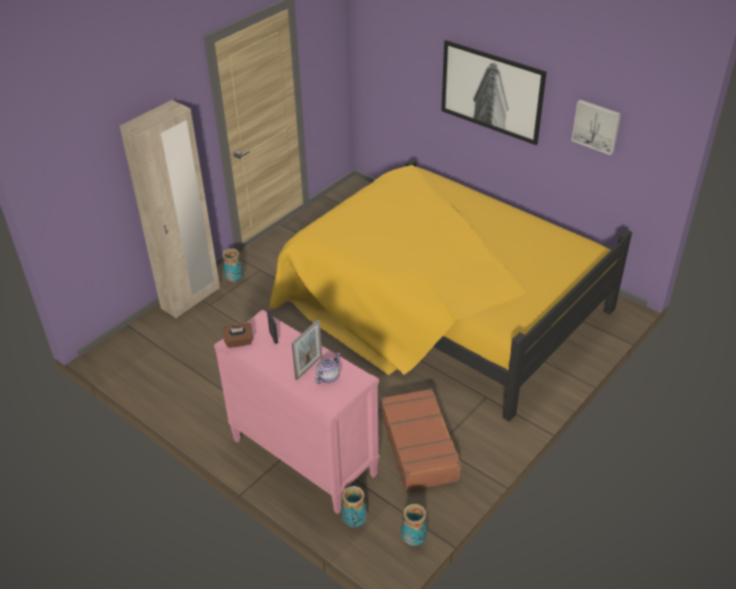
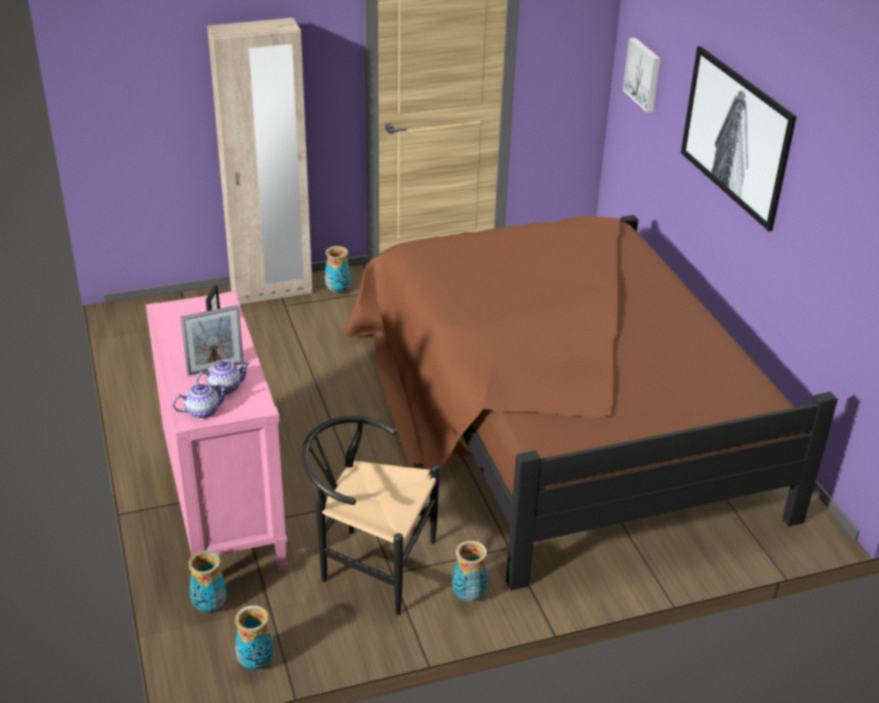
camera: 30 degrees right, 5 degrees down
brown tissue box [222,323,253,348] -> none
yellow bed [270,159,632,422] -> brown bed [343,215,838,590]
brown suitcase [381,388,462,492] -> black chair [302,416,440,615]
picture [571,100,621,155] -> picture moved to [623,37,660,113]
none -> teapot [173,383,229,419]
none -> vase [452,541,488,601]

